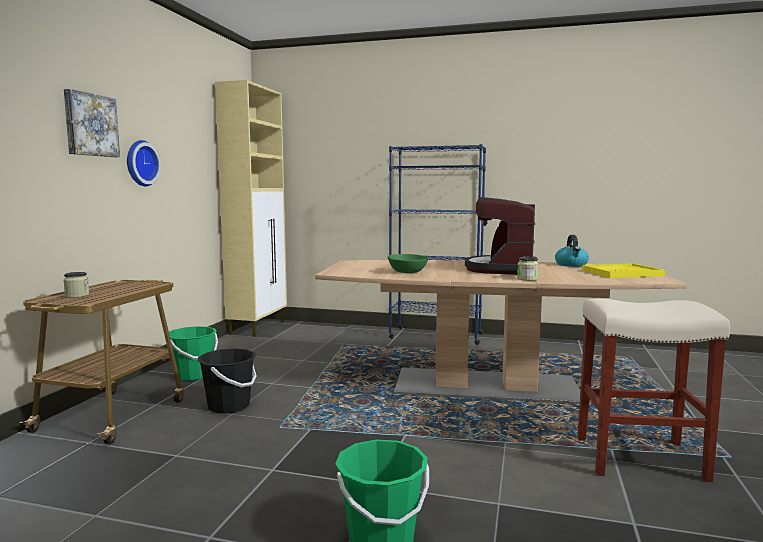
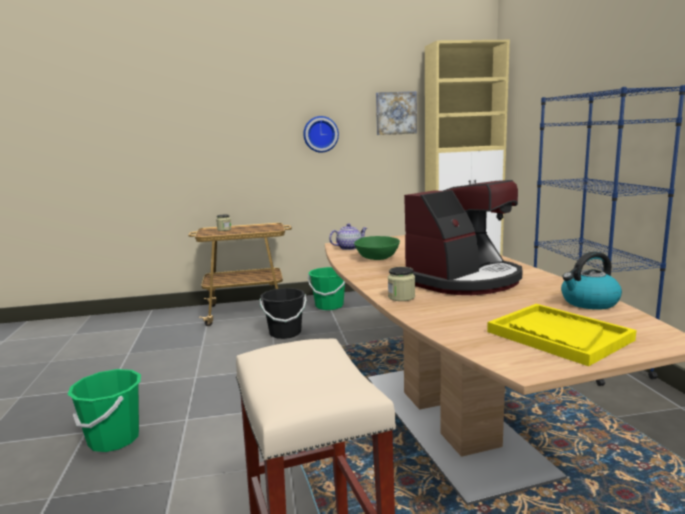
camera: 65 degrees right, 5 degrees up
picture [64,89,120,157] -> picture moved to [376,91,417,135]
coffee machine [465,197,537,275] -> coffee machine turned 150 degrees clockwise [404,180,523,295]
none -> teapot [329,223,367,250]

